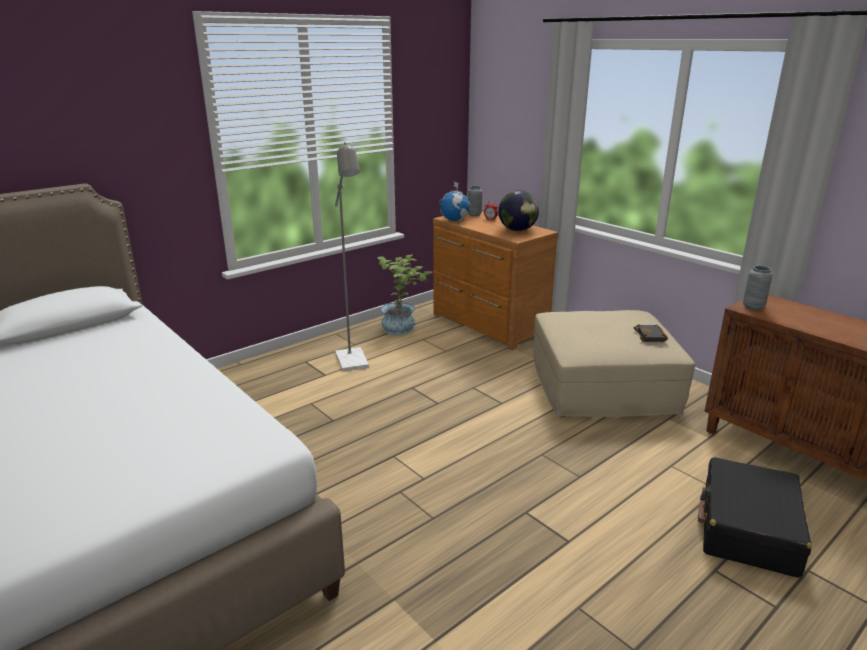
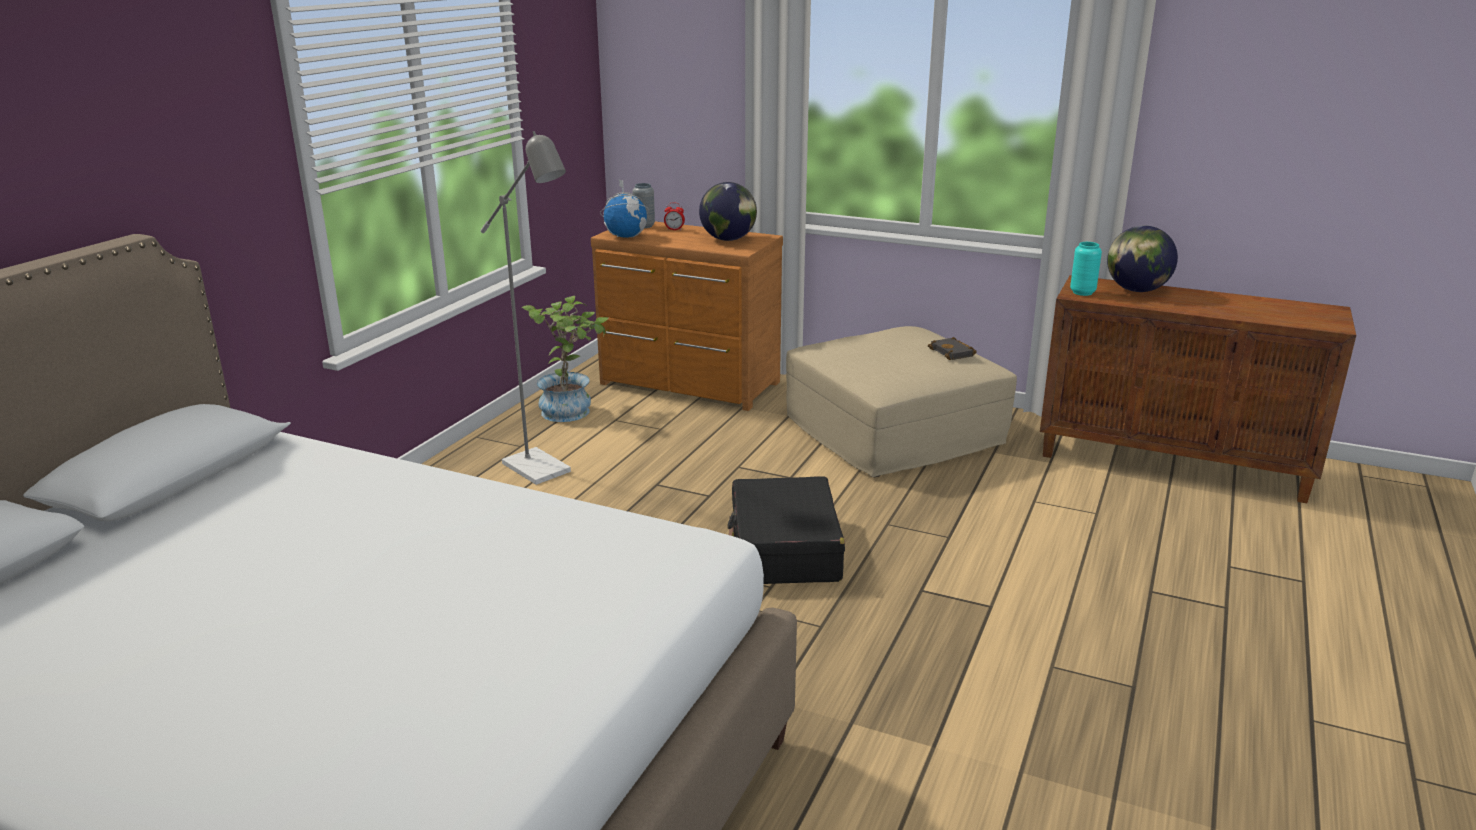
camera: 25 degrees left, 0 degrees up
black suitcase [698,457,812,578] -> black suitcase moved to [727,476,845,584]
grey vase [743,266,773,310] -> turquoise vase [1070,242,1102,296]
none -> globe [1107,226,1178,292]

